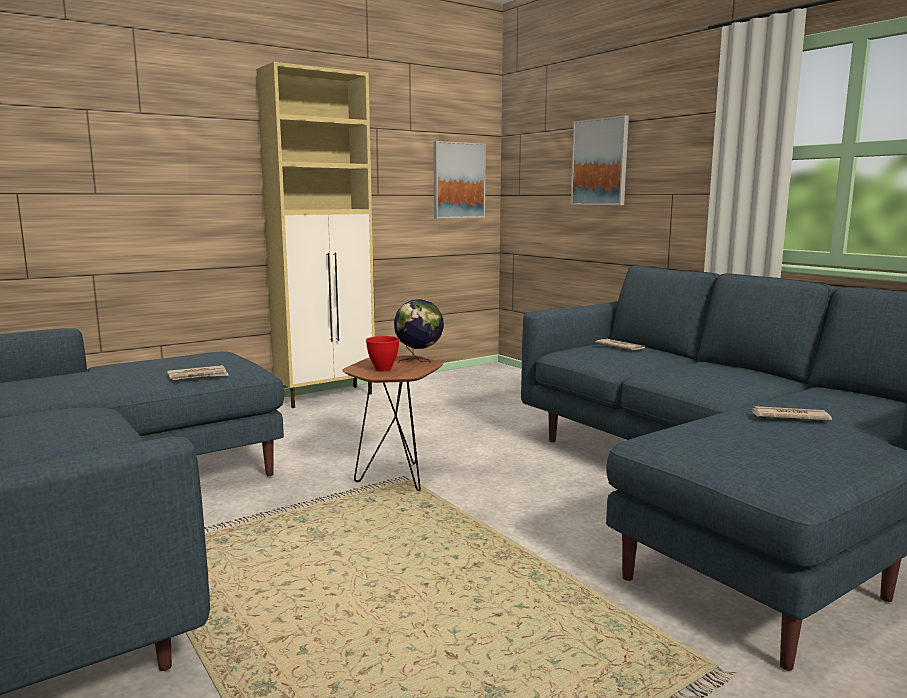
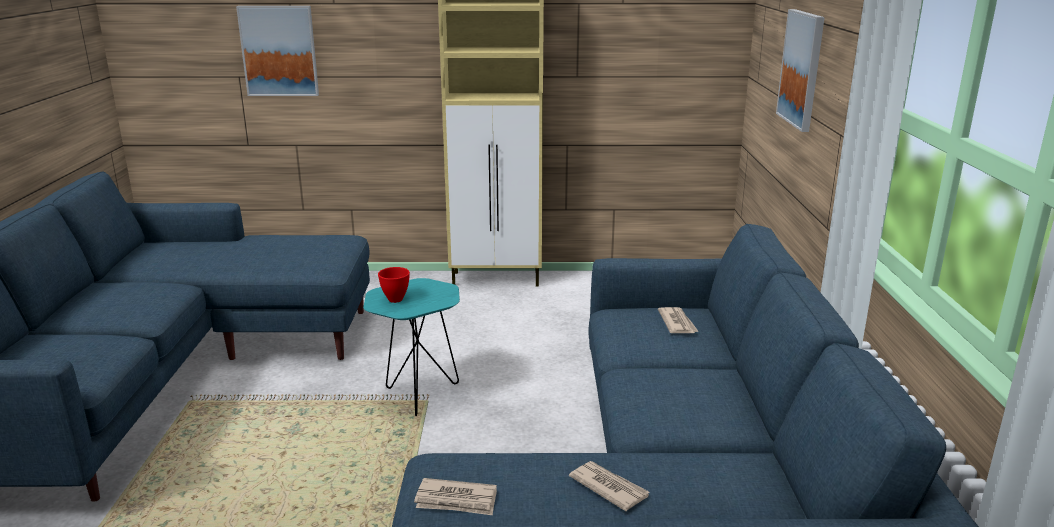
camera: 35 degrees right, 10 degrees up
newspaper [167,365,229,380] -> newspaper moved to [414,478,497,515]
brown side table [342,355,443,491] -> turquoise side table [363,278,460,416]
globe [394,299,444,363] -> none
picture [433,141,486,218] -> picture moved to [236,6,319,96]

